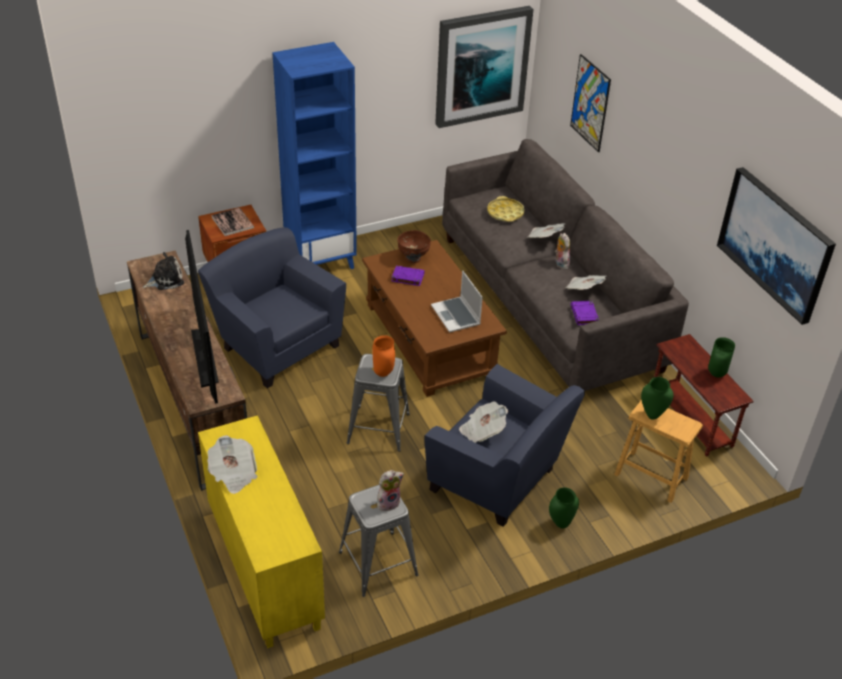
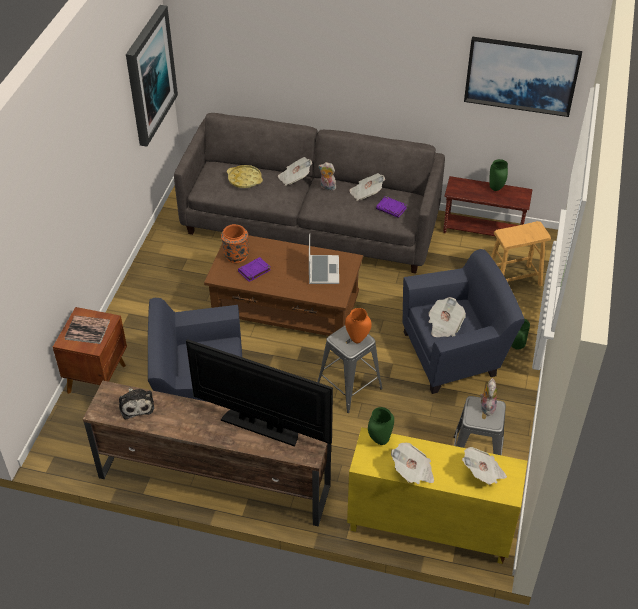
camera: 50 degrees left, 5 degrees up
plush toy [143,252,184,290] -> plush toy turned 150 degrees clockwise [119,388,154,419]
blue bookcase [272,42,357,269] -> none
brown bowl [398,230,431,263] -> orange vase [221,224,249,263]
laptop [431,270,483,333] -> laptop turned 105 degrees counterclockwise [309,234,339,284]
picture [570,54,611,152] -> none
green vase [641,377,673,420] -> green vase moved to [368,407,394,445]
none -> newspaper [462,447,507,485]

